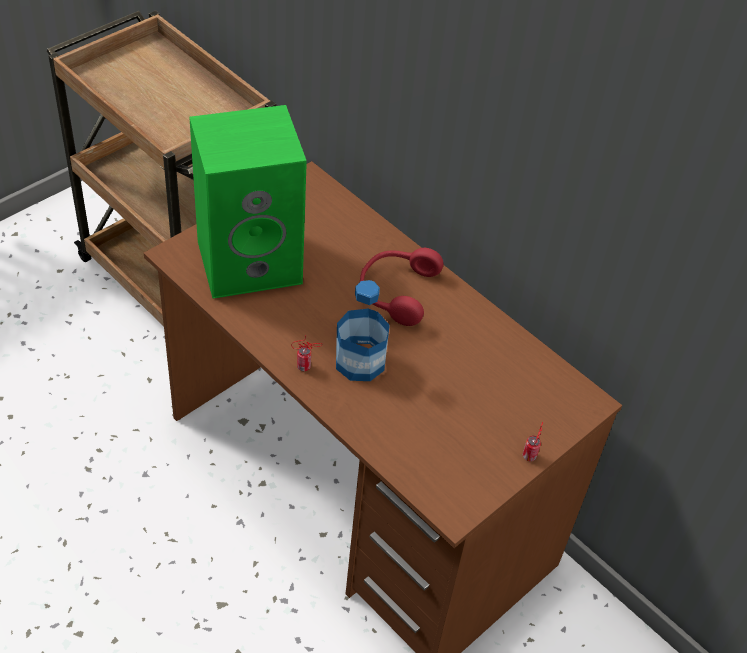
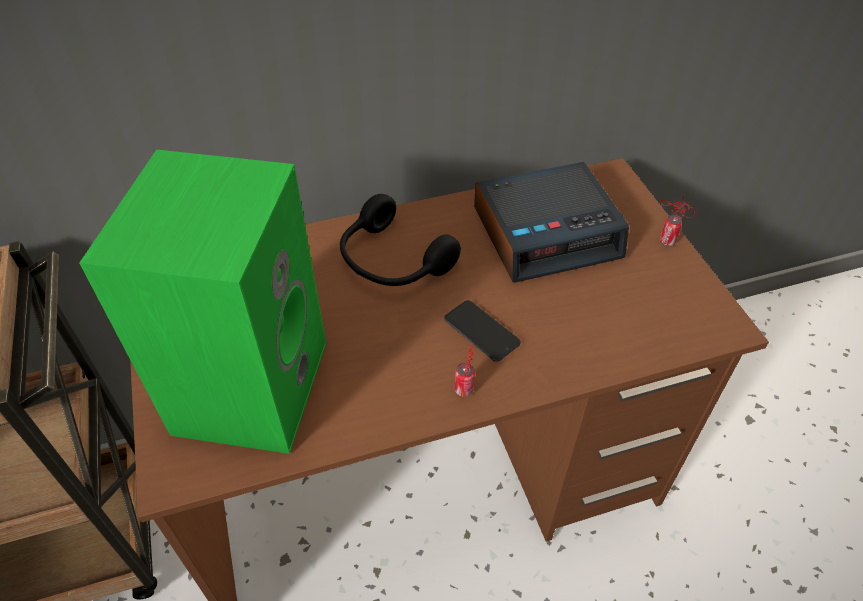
camera: 60 degrees left, 0 degrees up
bottle [336,280,390,381] -> phone [444,300,521,362]
red headphones [360,248,443,326] -> black headphones [340,194,461,286]
none -> alarm clock [474,162,629,283]

